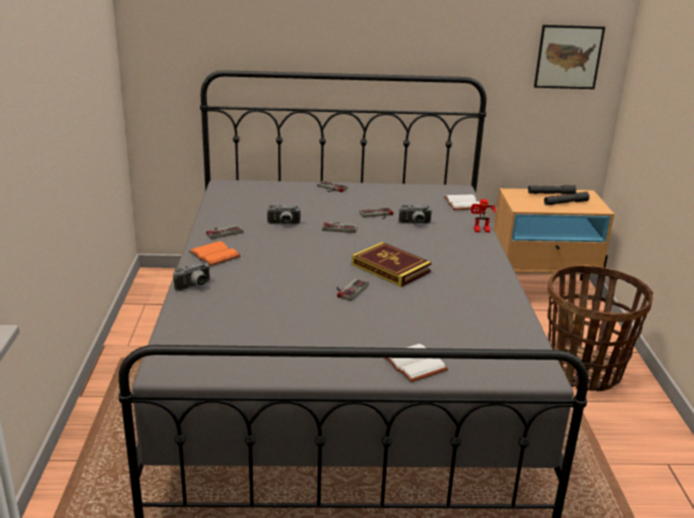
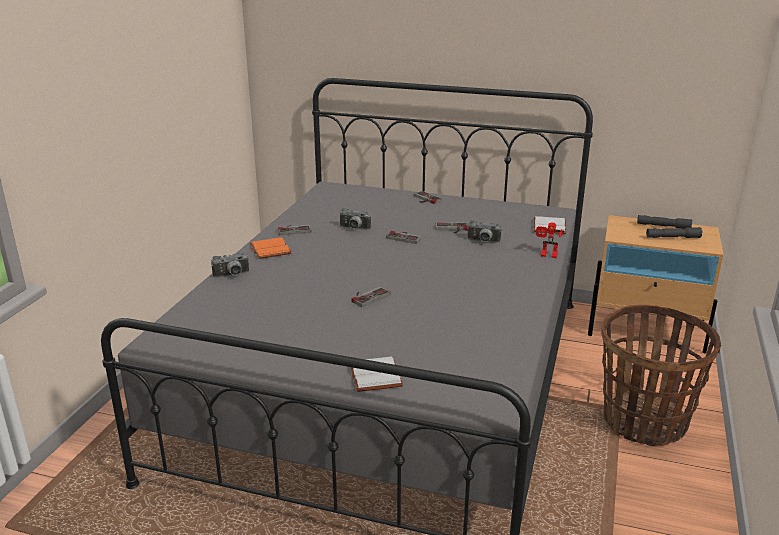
camera: 20 degrees right, 0 degrees up
book [352,242,432,287] -> none
picture [534,25,605,89] -> none

